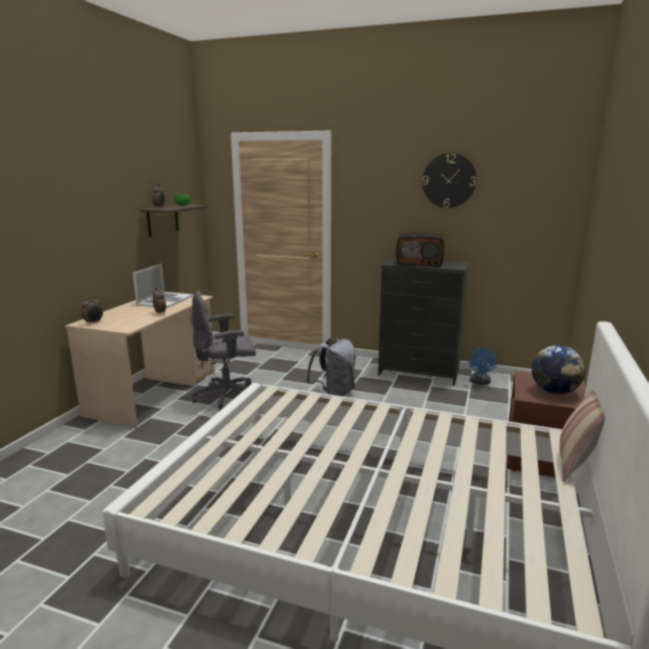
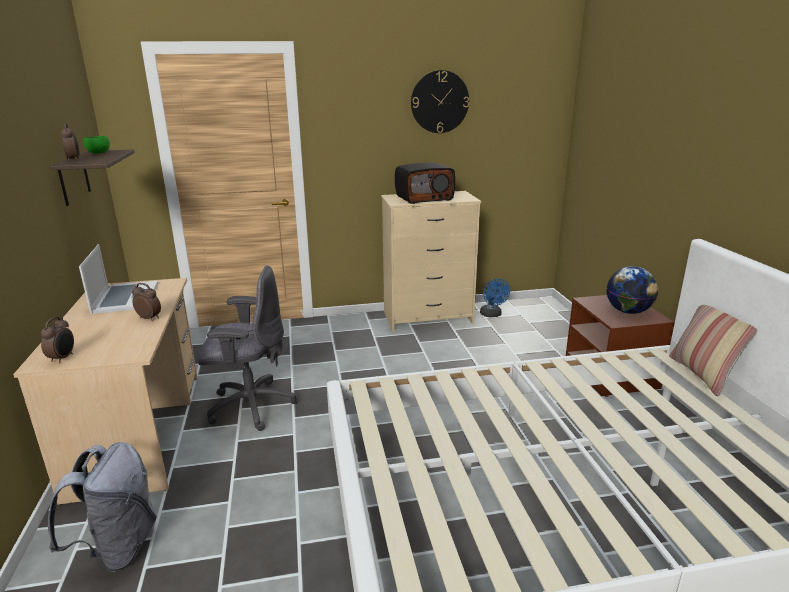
camera: 30 degrees left, 5 degrees up
grey office chair [192,291,256,410] -> grey office chair turned 135 degrees counterclockwise [198,265,297,431]
grey backpack [306,338,356,397] -> grey backpack moved to [48,442,157,572]
black dresser [378,258,469,386] -> beige dresser [381,191,481,331]

